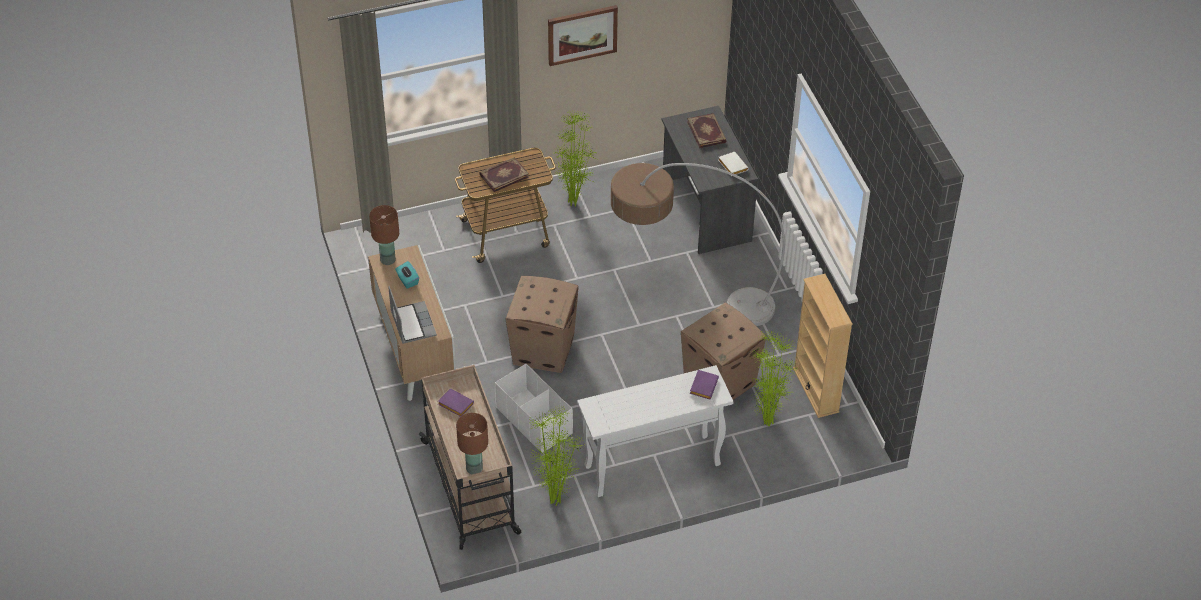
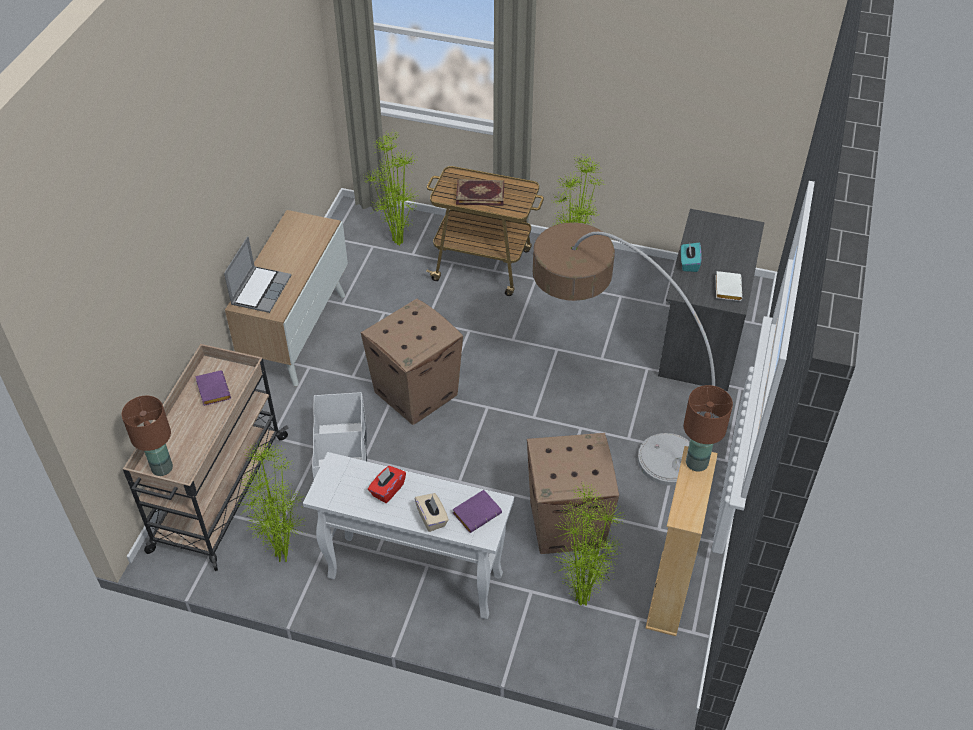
camera: 35 degrees right, 0 degrees up
brown table lamp [369,205,399,265] -> brown table lamp moved to [684,385,733,472]
turquoise tissue box [395,261,419,289] -> turquoise tissue box moved to [681,243,702,272]
picture [548,5,618,66] -> none
book [687,113,727,148] -> none
none -> potted plant [362,130,419,246]
none -> red tissue box [368,466,406,503]
none -> beige tissue box [415,493,449,532]

